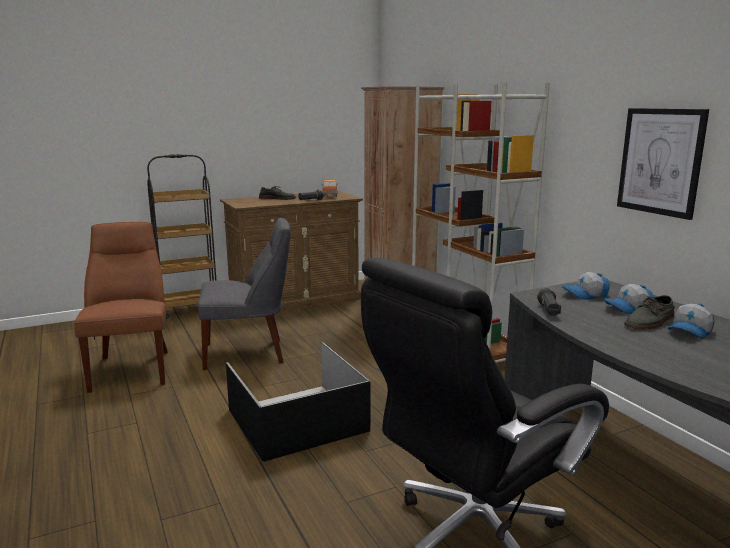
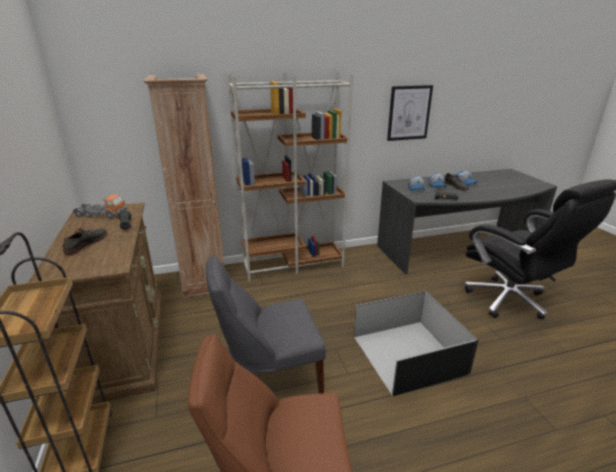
camera: 80 degrees left, 10 degrees up
grey chair [198,218,291,370] -> grey chair turned 105 degrees counterclockwise [206,256,326,394]

